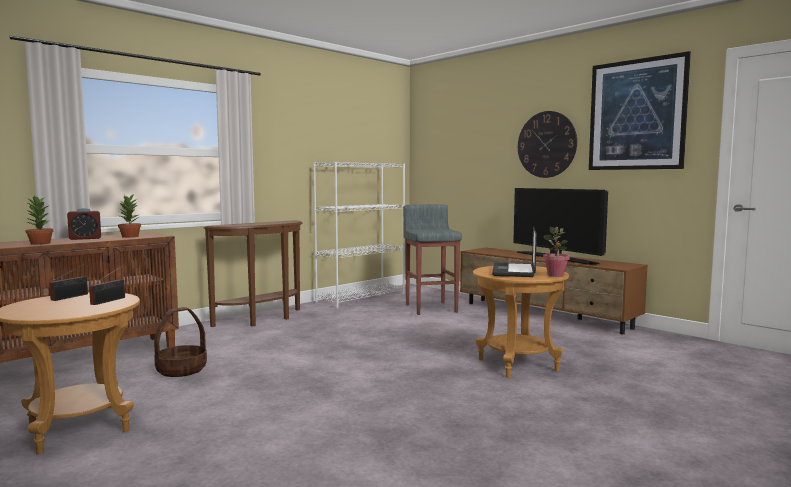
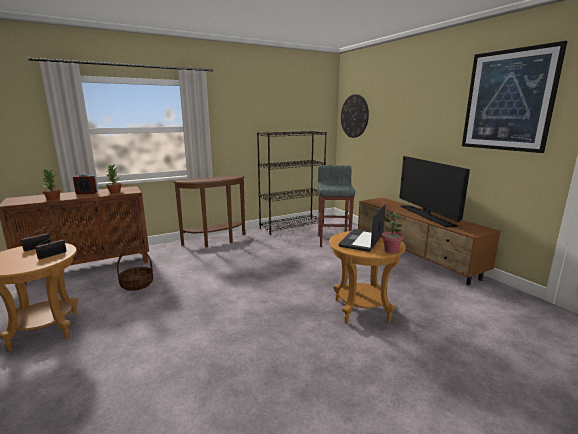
camera: 15 degrees right, 10 degrees up
white bookcase [313,162,405,308] -> black bookcase [257,131,327,235]
wall clock [518,111,577,178] -> wall clock moved to [341,94,369,138]

